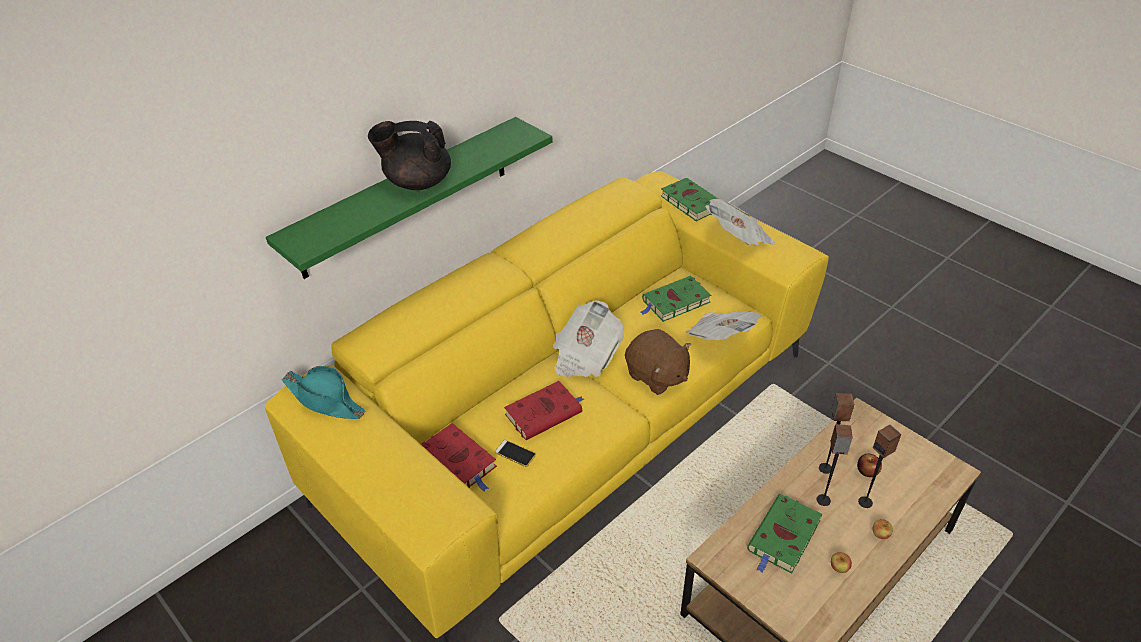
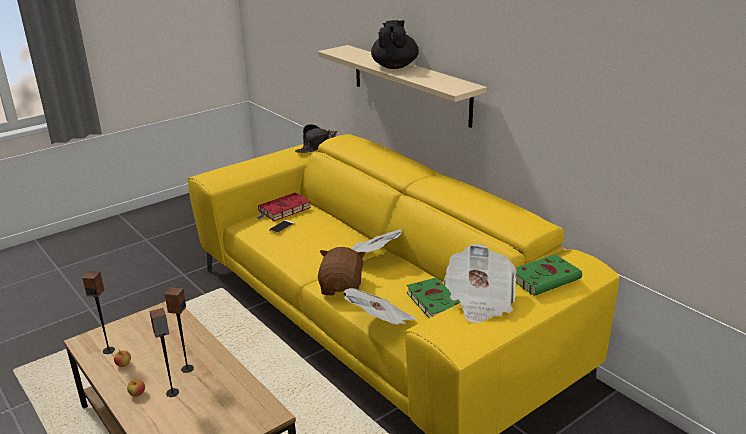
camera: 95 degrees right, 15 degrees down
green shelf [266,117,553,279] -> beige shelf [318,45,487,128]
turquoise hat [282,366,365,419] -> black hat [295,124,338,153]
red book [504,381,584,440] -> none
brown plush toy [625,329,691,395] -> brown plush toy turned 135 degrees clockwise [318,247,366,296]
green book [747,494,822,573] -> none
speaker [819,393,854,474] -> speaker moved to [82,271,115,354]
apple [857,454,882,477] -> none

